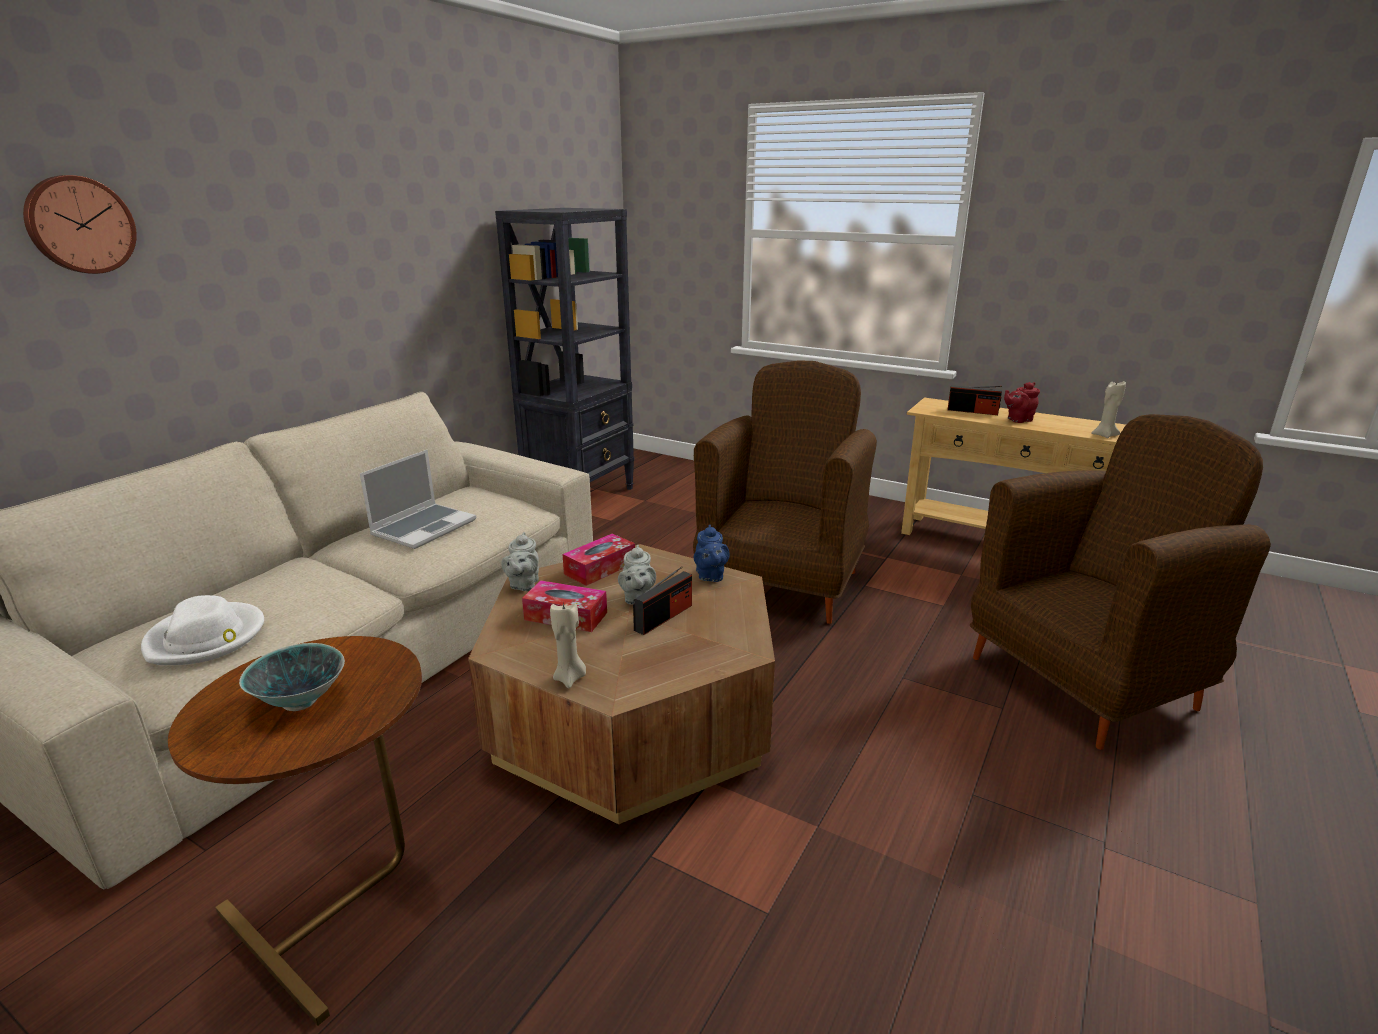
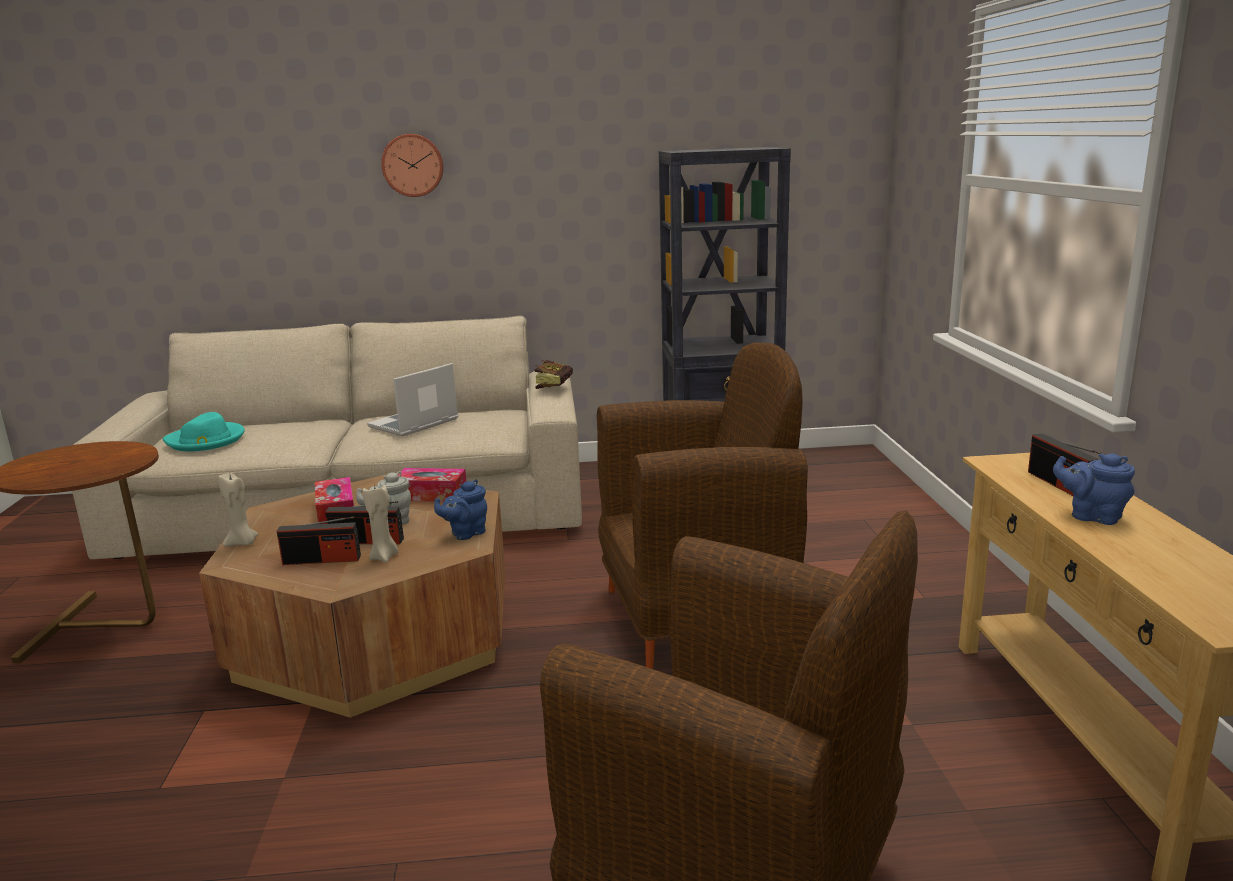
camera: 55 degrees right, 5 degrees down
wall clock [23,175,137,274] -> wall clock moved to [381,134,444,197]
white hat [141,595,264,665] -> turquoise hat [163,412,245,451]
bowl [239,643,345,711] -> none
laptop [360,450,476,549] -> laptop turned 135 degrees clockwise [367,363,458,437]
grey teapot [501,532,539,591] -> none
red teapot [1004,382,1040,423] -> blue teapot [1053,453,1135,525]
beige candle [1091,381,1126,438] -> beige candle moved to [363,485,398,563]
none -> radio [277,516,361,565]
none -> book [535,360,573,389]

